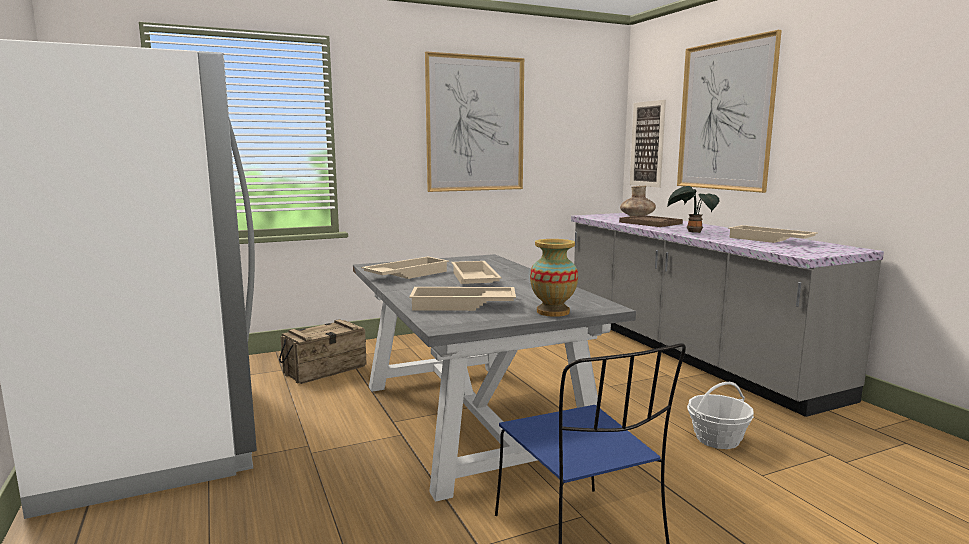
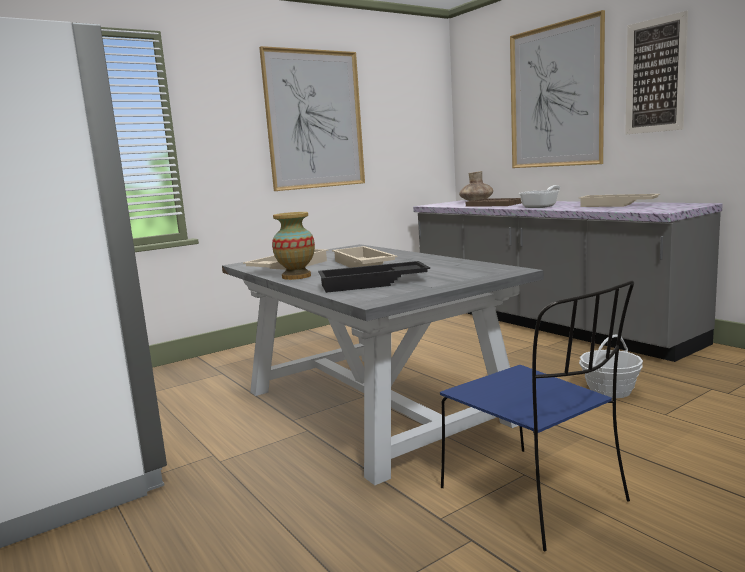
camera: 10 degrees left, 0 degrees up
crate [279,319,367,384] -> none
beige tray [409,287,516,311] -> black tray [318,261,430,293]
vase [530,239,578,317] -> vase moved to [272,212,315,280]
picture [630,100,666,188] -> picture moved to [625,11,688,134]
potted plant [666,186,720,233] -> frying pan [519,185,560,208]

